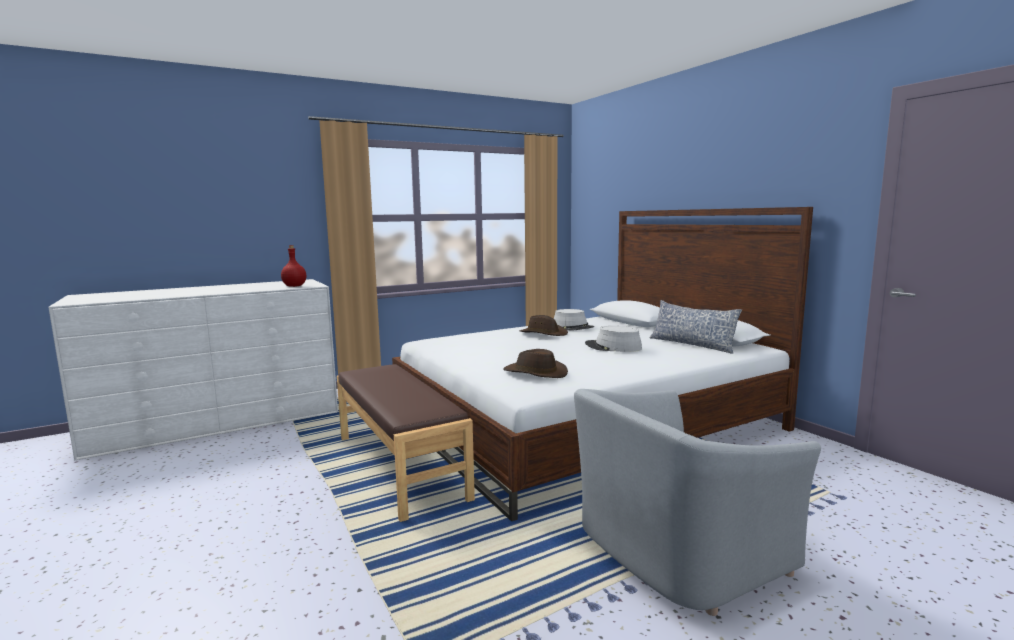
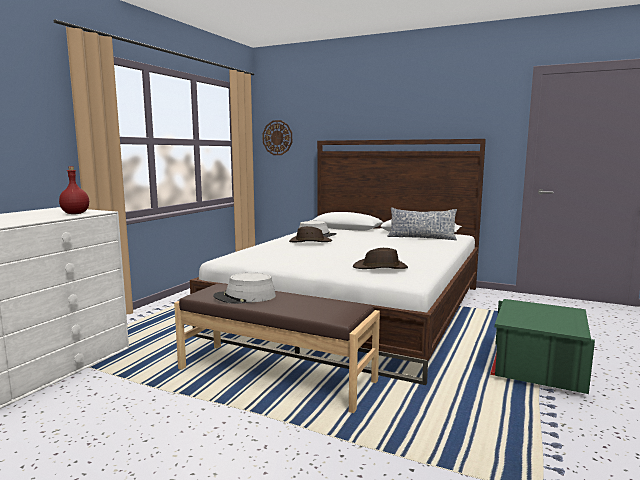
camera: 35 degrees left, 0 degrees up
grey armchair [574,389,821,616] -> green storage box [490,299,595,394]
grey hat [585,326,642,352] -> grey hat moved to [213,273,276,304]
none -> wall clock [262,120,292,155]

